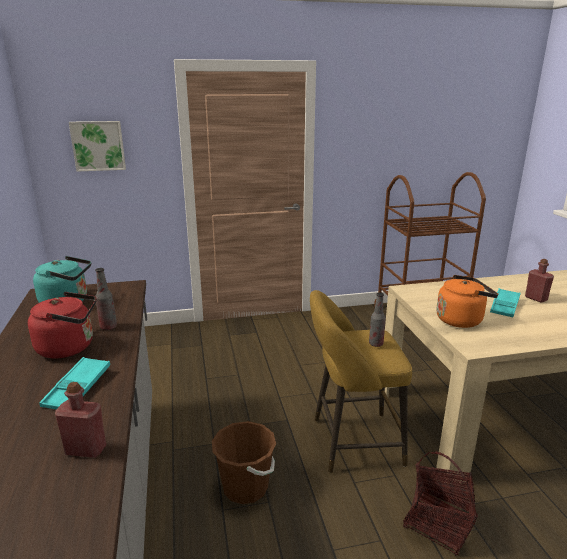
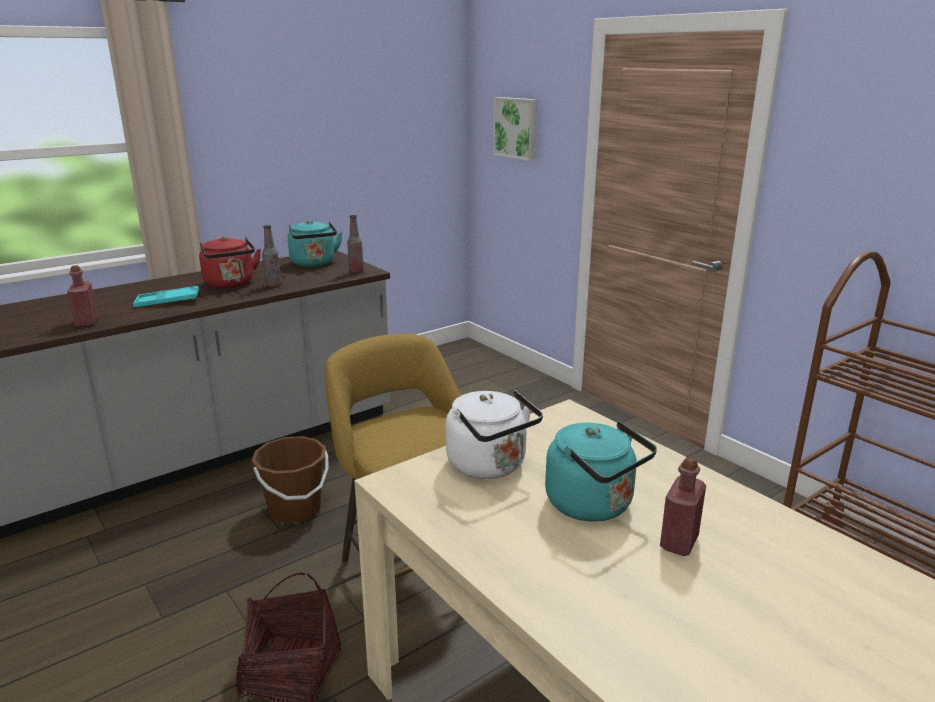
camera: 65 degrees right, 0 degrees up
bottle [369,293,386,347] -> bottle moved to [347,215,364,274]
orange kettle [436,275,498,328] -> white kettle [446,390,543,479]
turquoise tray [490,288,521,317] -> turquoise kettle [545,421,657,522]

